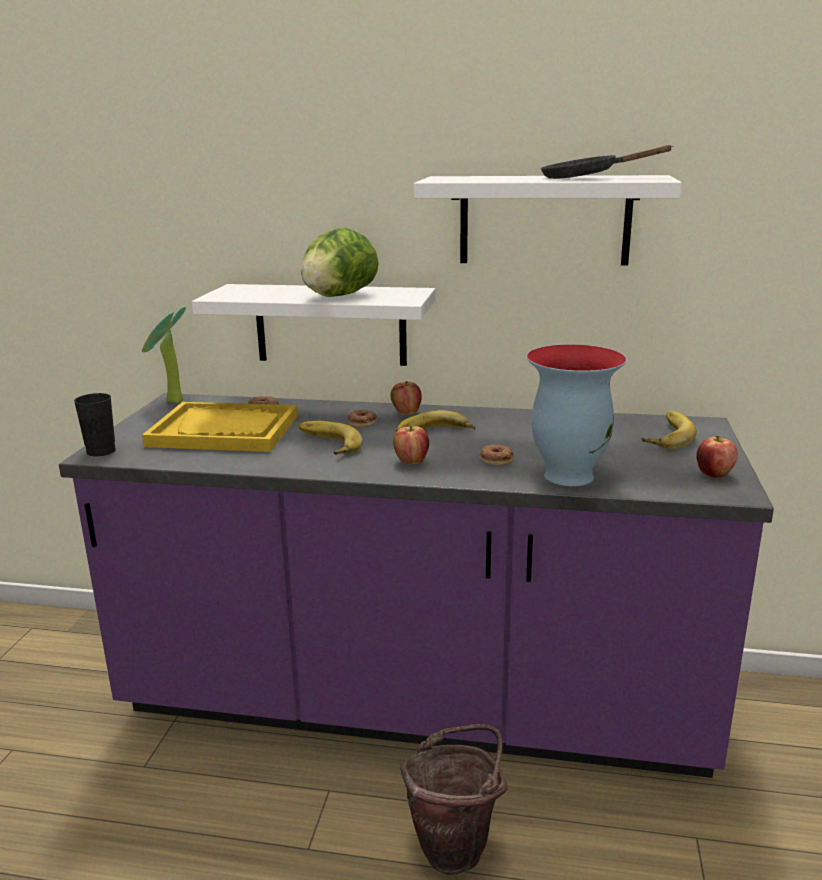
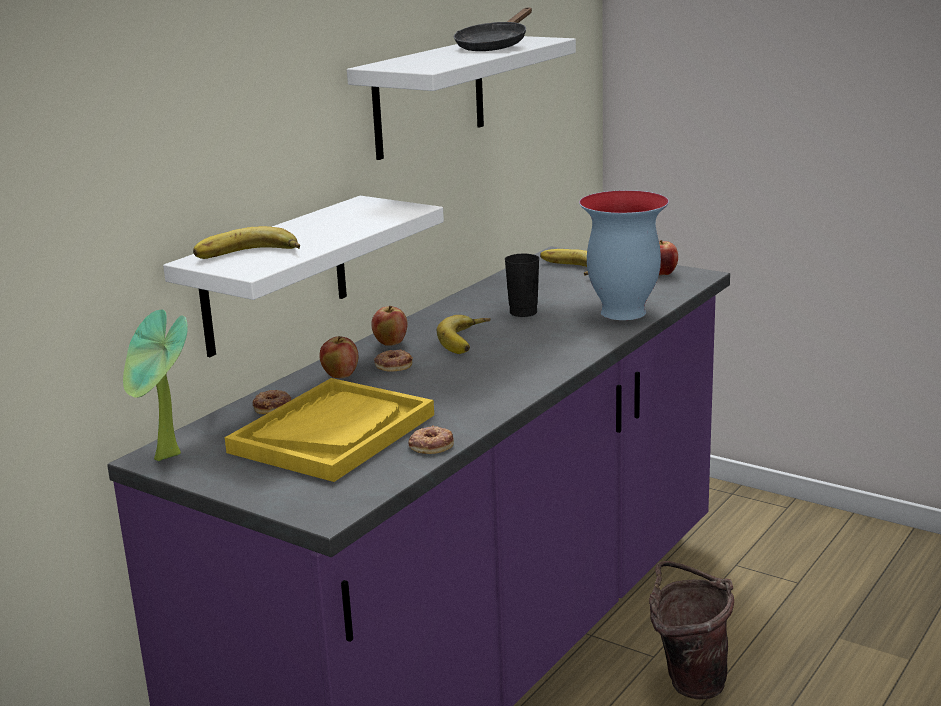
camera: 65 degrees left, 0 degrees up
black cup [74,393,116,456] -> black cup moved to [505,254,539,317]
banana [299,421,363,455] -> banana moved to [193,226,300,259]
lettuce [301,228,379,297] -> none
apple [393,426,429,465] -> apple moved to [319,336,358,378]
donut [480,444,514,465] -> donut moved to [408,425,454,454]

